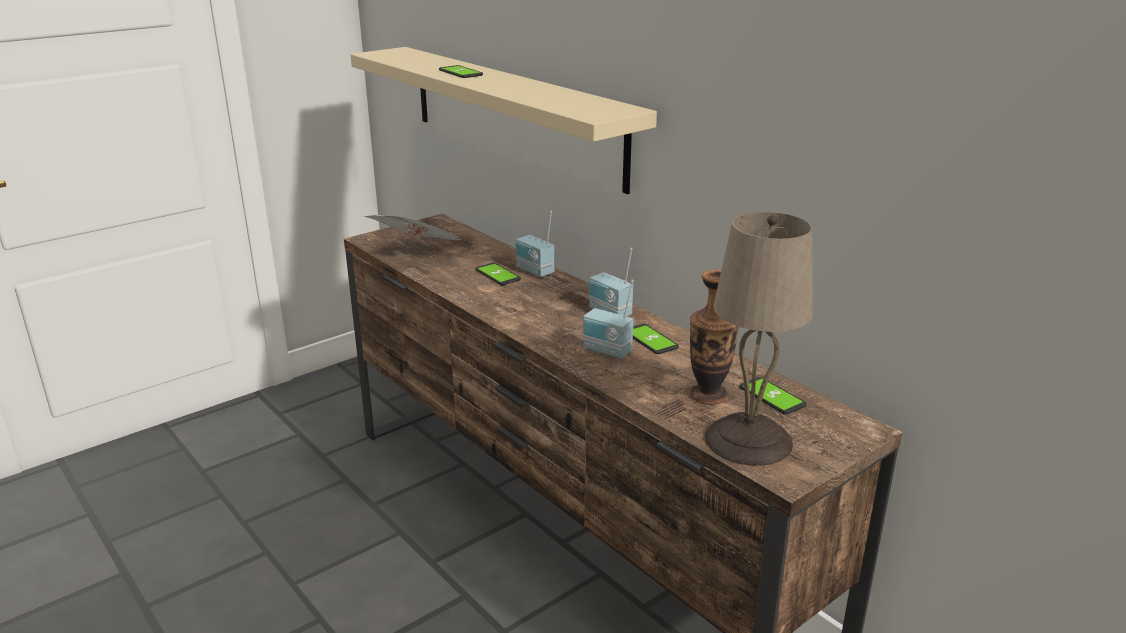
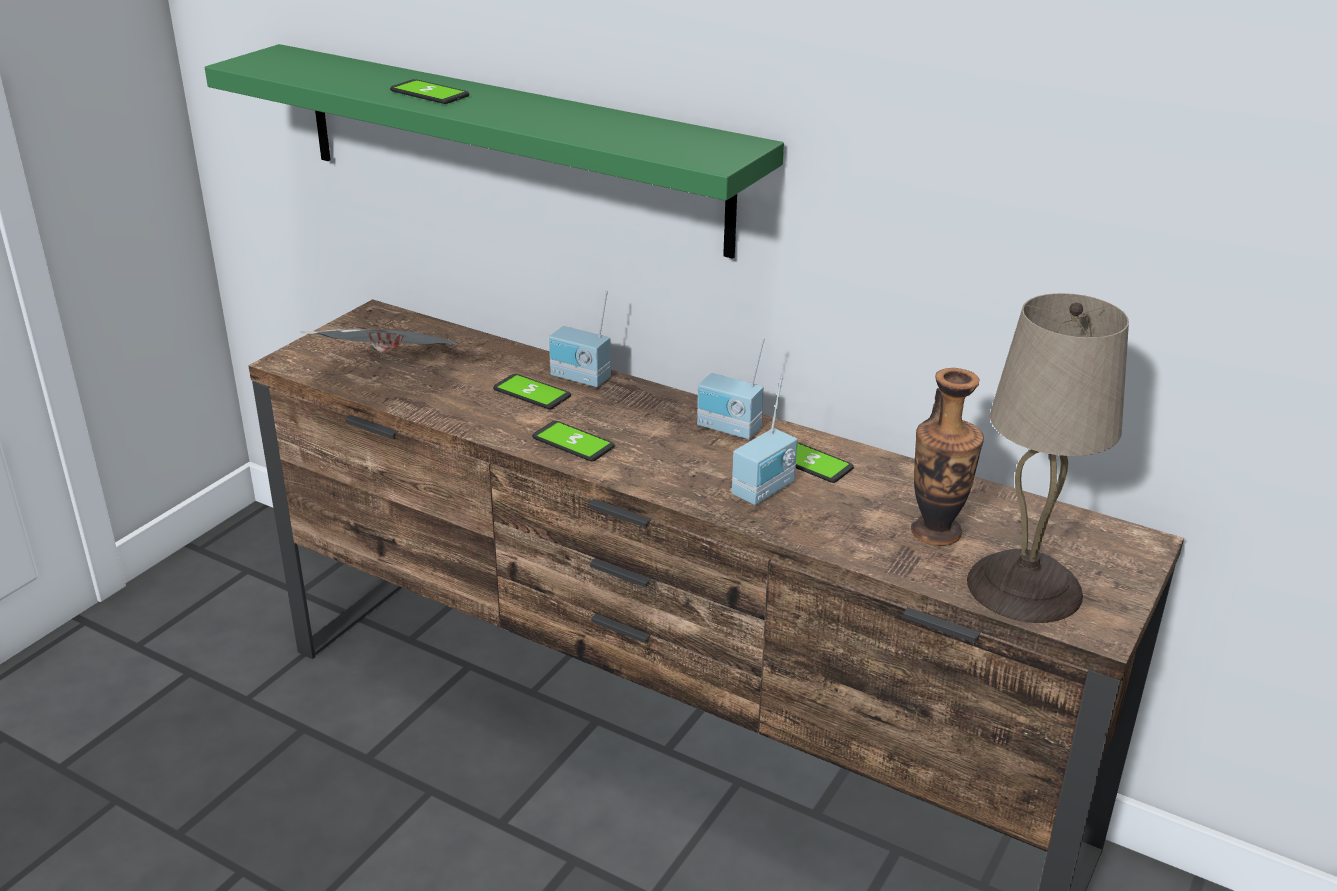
camera: 20 degrees left, 5 degrees up
beige shelf [350,47,657,194] -> green shelf [205,44,784,259]
radio [583,280,634,359] -> radio turned 60 degrees counterclockwise [732,377,798,505]
phone [739,377,807,415] -> phone moved to [532,421,615,461]

